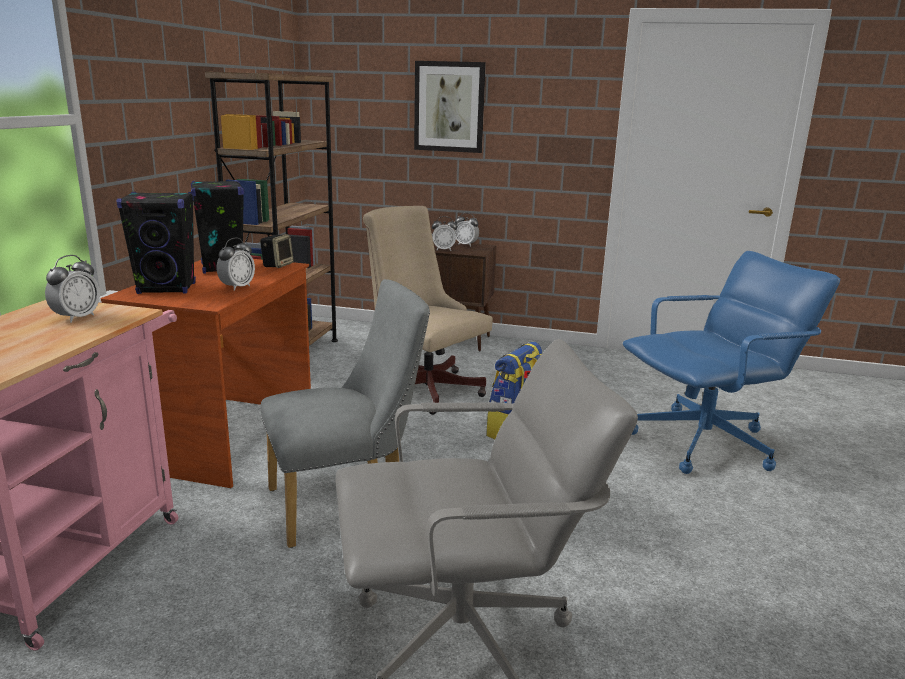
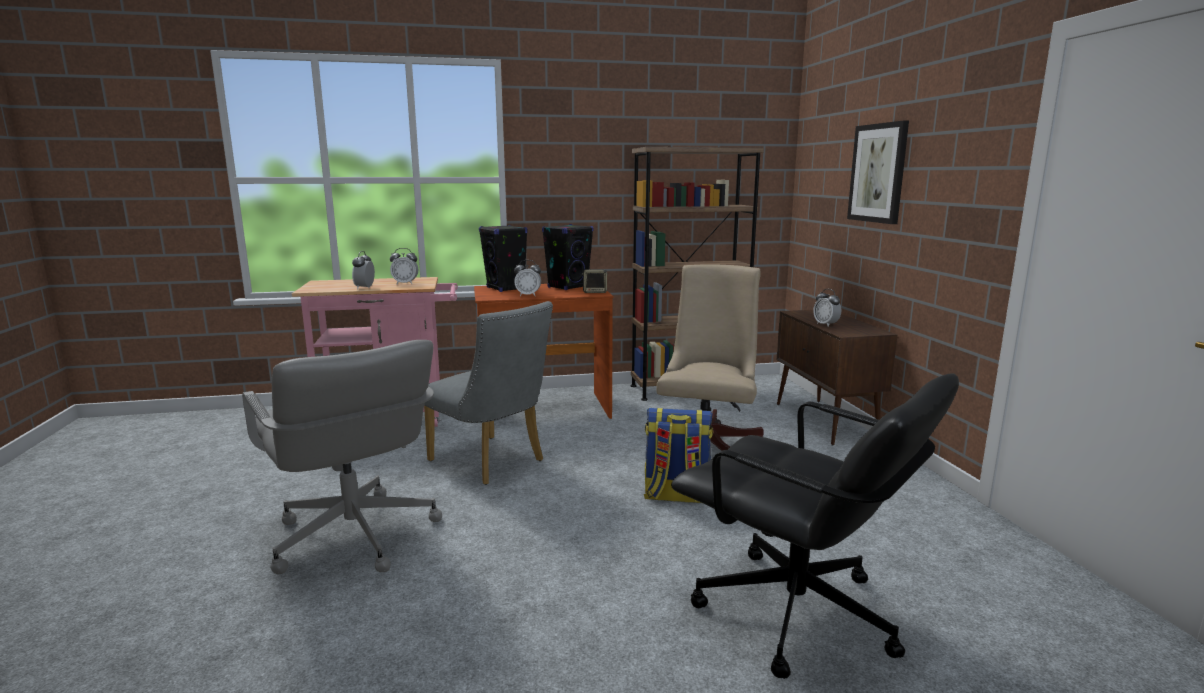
camera: 65 degrees right, 5 degrees down
alarm clock [455,213,479,247] -> alarm clock moved to [352,251,375,289]
blue office chair [623,251,840,474] -> black office chair [671,374,959,679]

